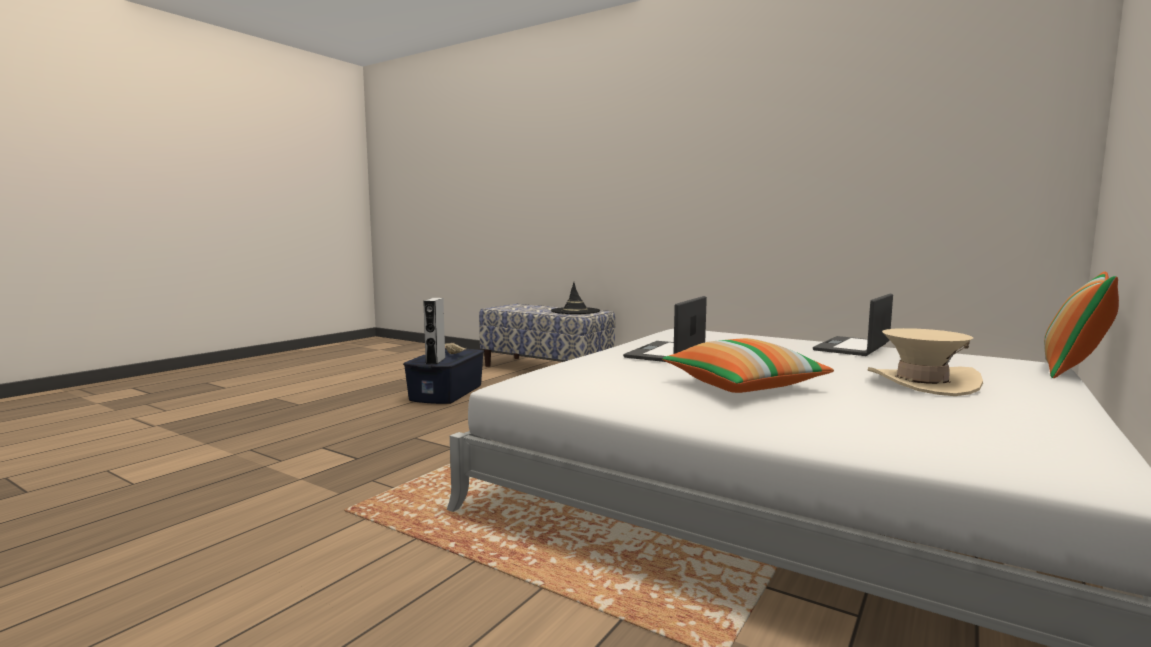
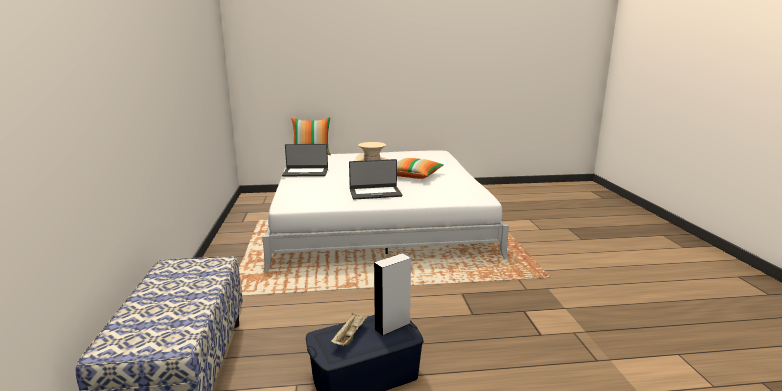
camera: 130 degrees left, 10 degrees up
black hat [551,282,600,314] -> none

